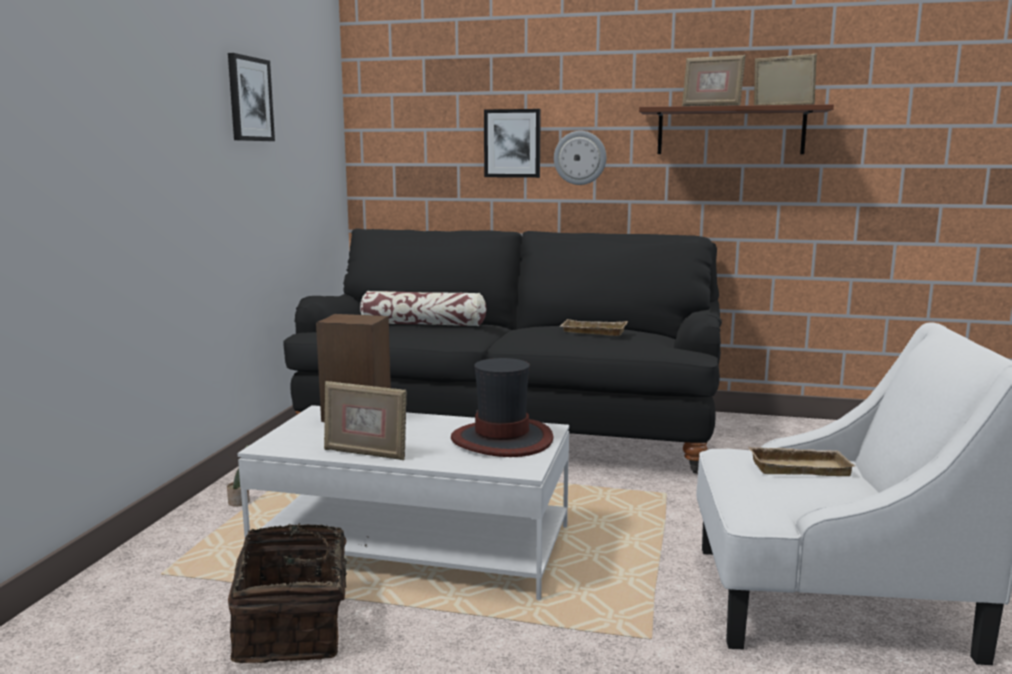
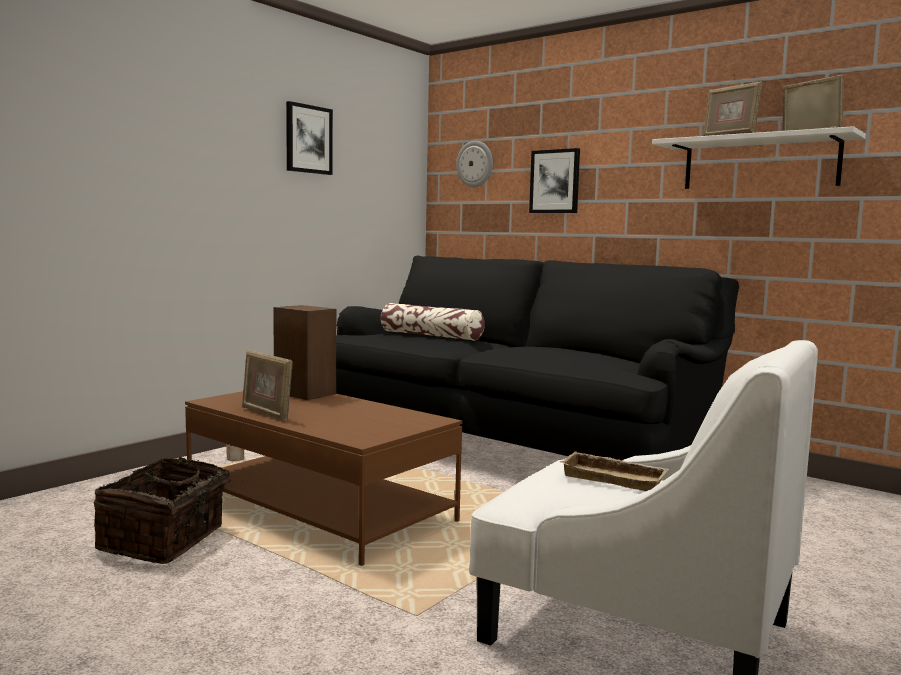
camera: 25 degrees right, 5 degrees down
white coffee table [238,405,569,600] -> brown coffee table [185,391,462,566]
hat [451,358,554,457] -> none
wall clock [554,131,606,185] -> wall clock moved to [456,141,493,187]
beige tray [560,319,628,336] -> none
brown shelf [639,104,834,154] -> white shelf [652,126,866,189]

